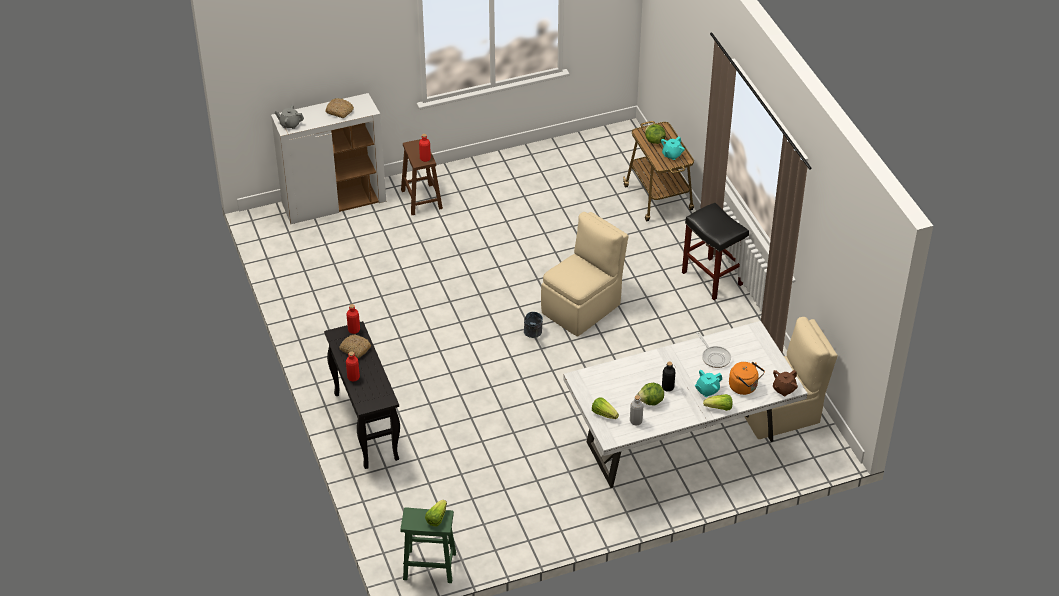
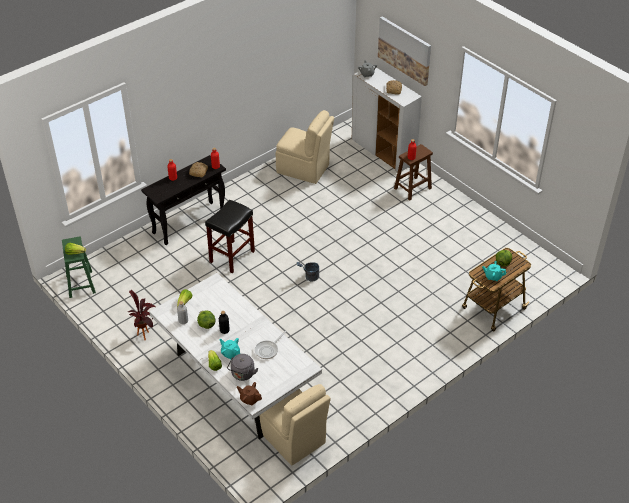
camera: 70 degrees right, 0 degrees up
beige chair [541,212,628,336] -> beige chair moved to [276,110,334,184]
black stool [682,203,749,300] -> black stool moved to [205,200,255,273]
orange kettle [729,362,765,395] -> grey kettle [227,354,258,381]
none -> potted plant [128,290,155,340]
none -> picture [378,16,431,86]

